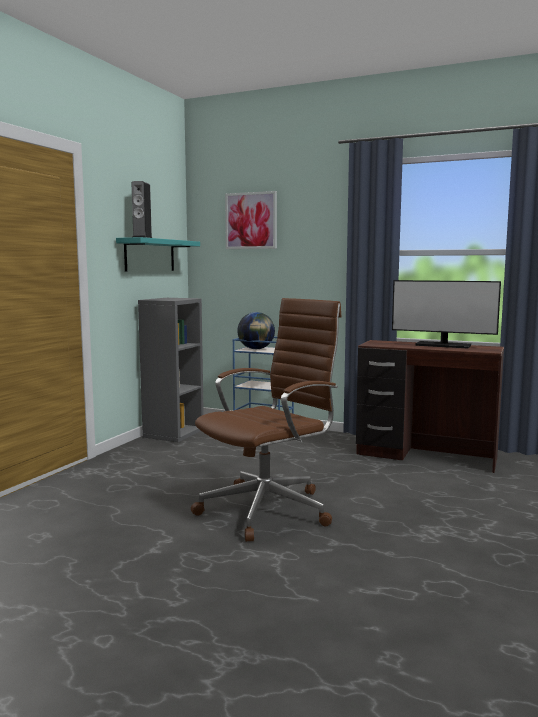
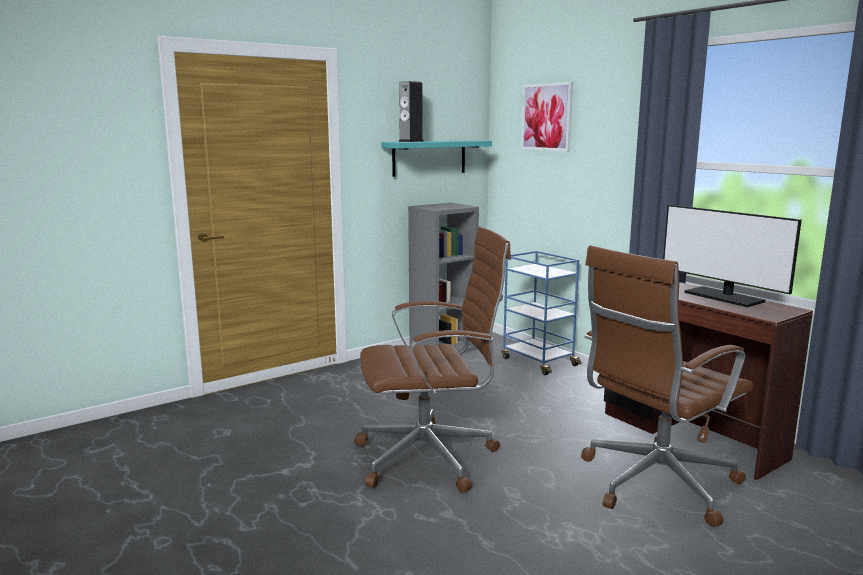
camera: 30 degrees right, 5 degrees up
globe [237,312,275,349] -> none
none -> brown office chair [581,245,753,527]

